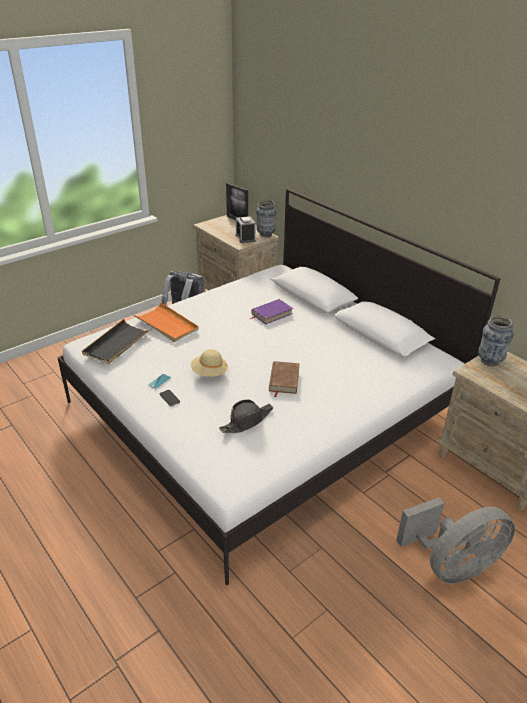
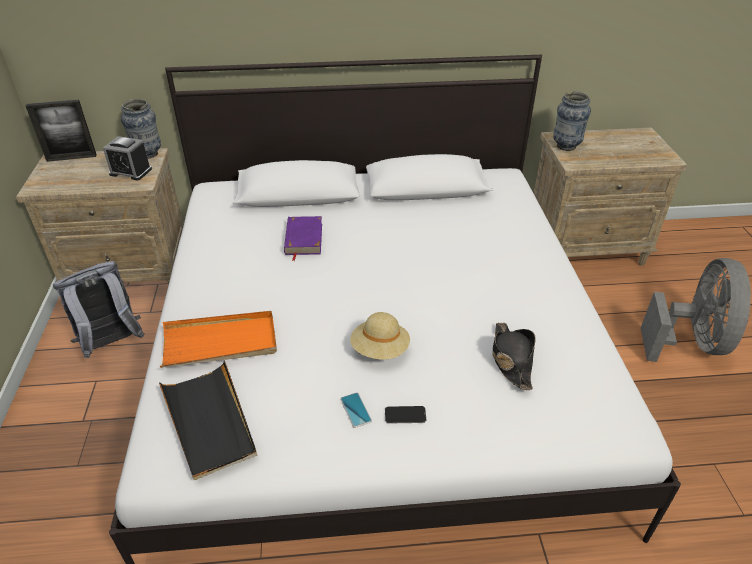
camera: 55 degrees left, 5 degrees up
brown book [269,361,300,397] -> none

